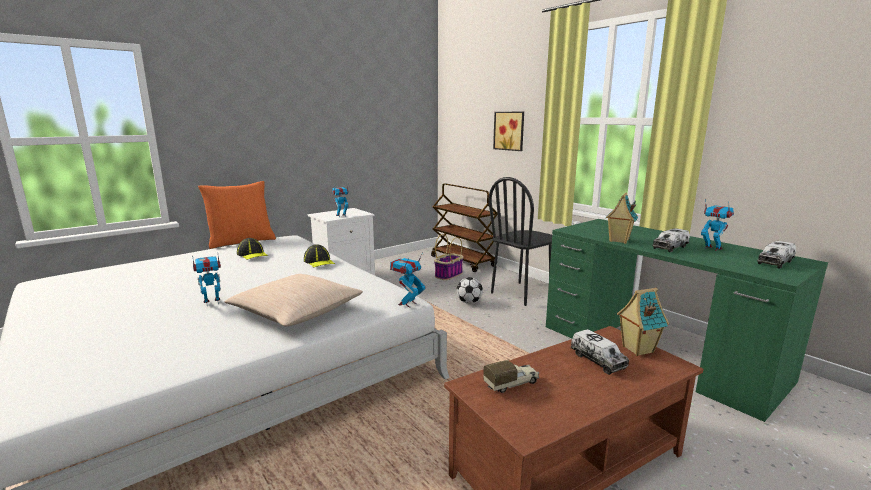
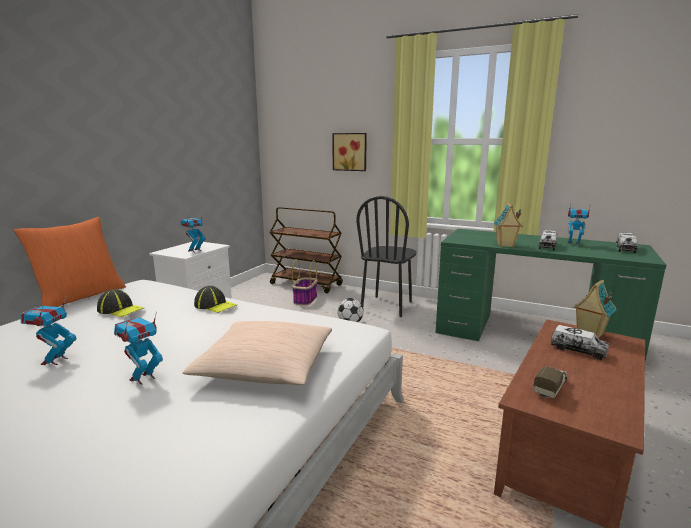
camera: 25 degrees left, 0 degrees up
toy robot [390,253,425,307] -> toy robot moved to [20,297,76,365]

